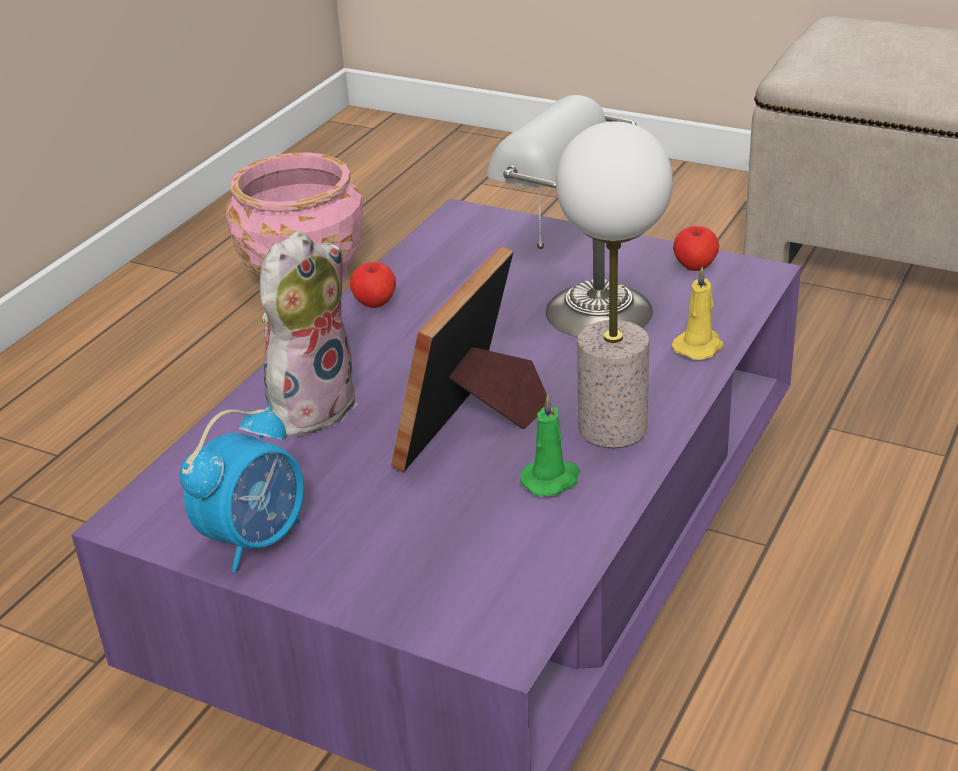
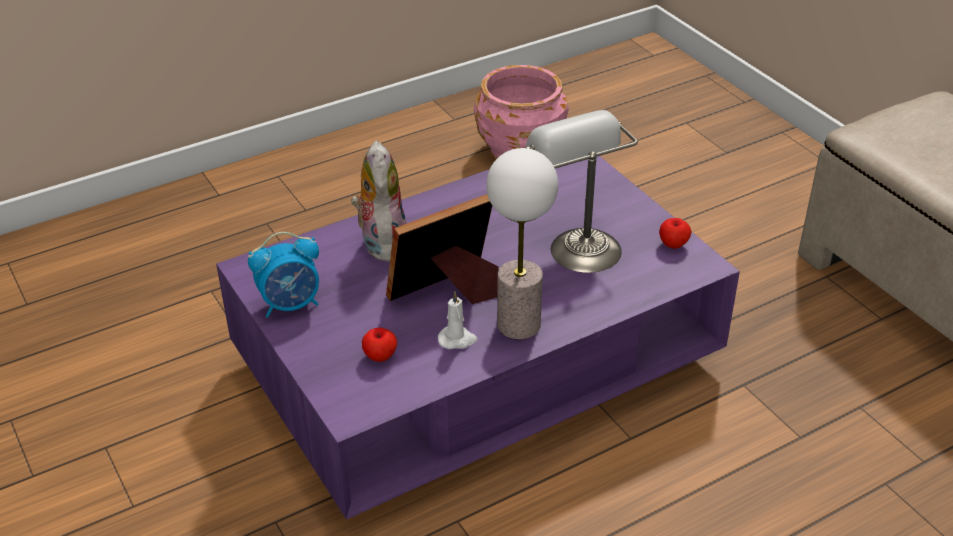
camera: 30 degrees right, 5 degrees up
plush toy [260,231,358,437] -> plush toy turned 75 degrees counterclockwise [351,140,407,262]
apple [350,262,396,308] -> apple moved to [362,327,397,362]
green candle [520,394,580,497] -> white candle [438,291,478,349]
yellow candle [672,267,724,360] -> none

